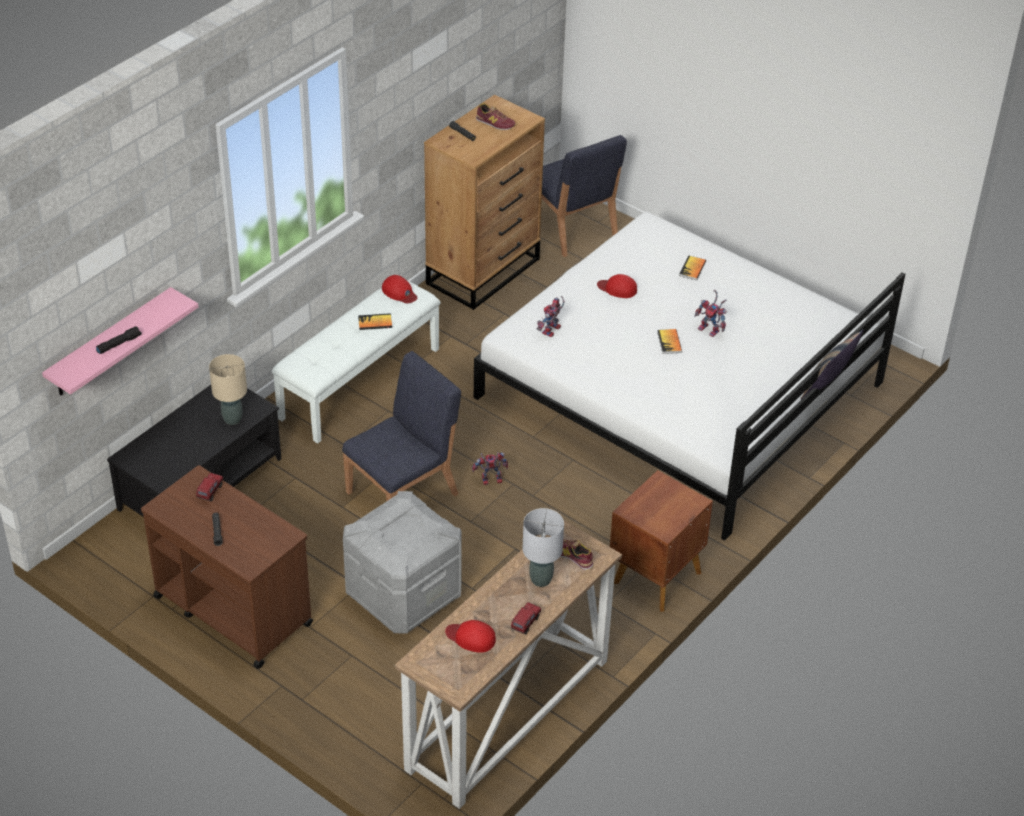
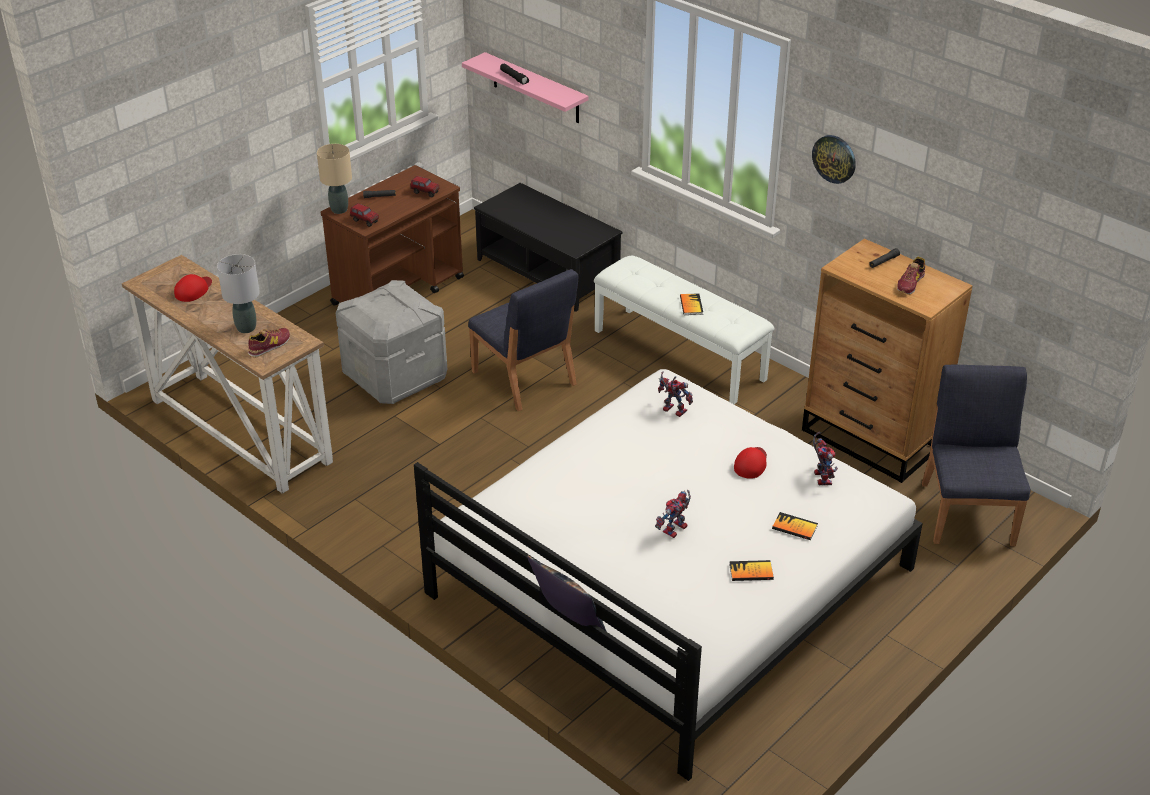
camera: 95 degrees right, 5 degrees down
beige table lamp [209,354,247,425] -> beige table lamp moved to [317,144,352,214]
red cap [382,275,417,303] -> none
toy robot [472,452,508,485] -> toy robot moved to [813,432,838,485]
toy truck [511,602,541,634] -> toy truck moved to [350,203,379,227]
blue chair [542,135,627,257] -> blue chair turned 120 degrees clockwise [922,365,1030,546]
brown nightstand [610,470,713,612] -> none
book [657,329,682,354] -> book moved to [729,560,774,581]
none -> wall clock [812,135,856,184]

